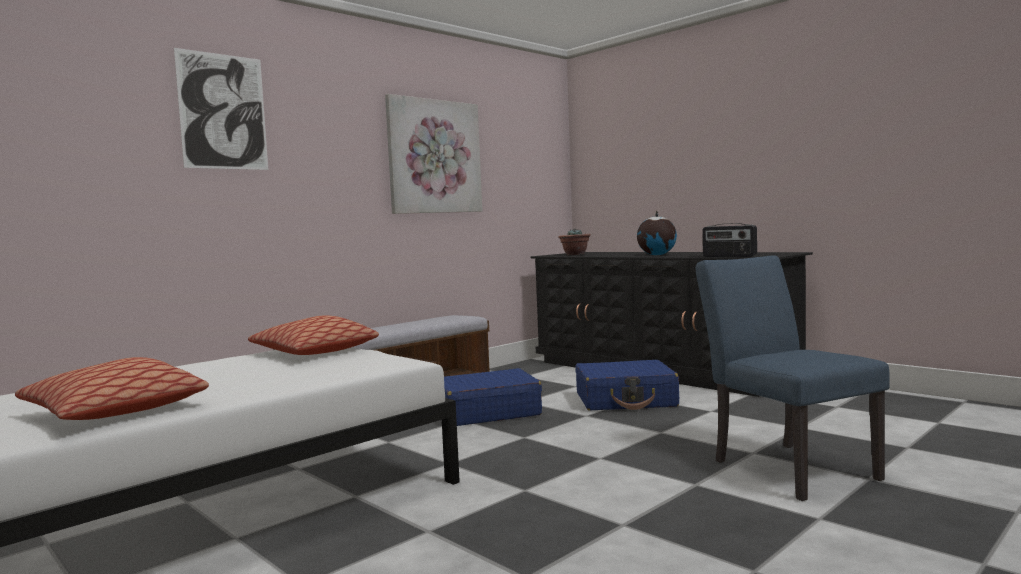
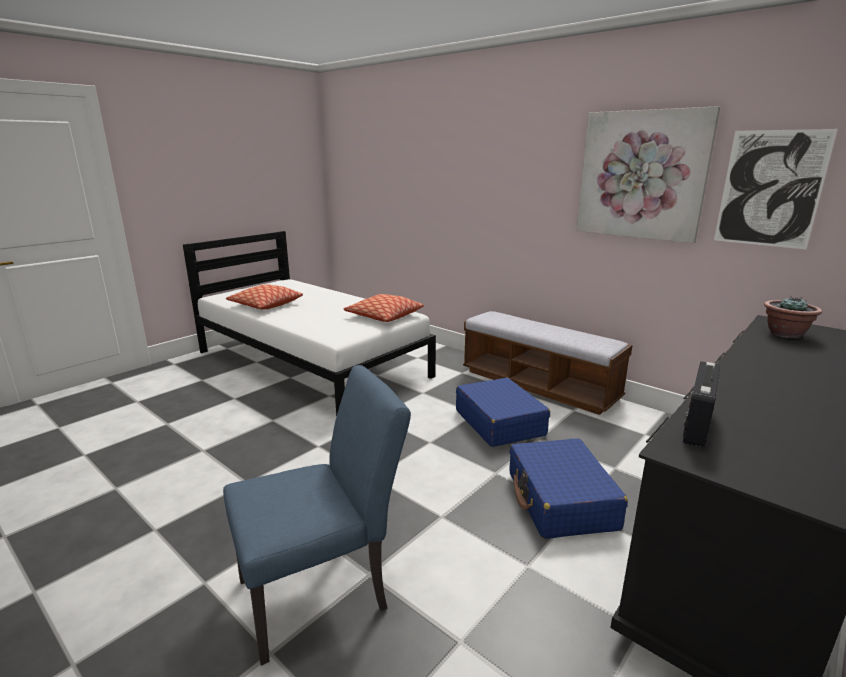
camera: 85 degrees right, 15 degrees up
picture [174,48,268,170] -> picture moved to [714,129,838,249]
globe [637,211,677,255] -> none

